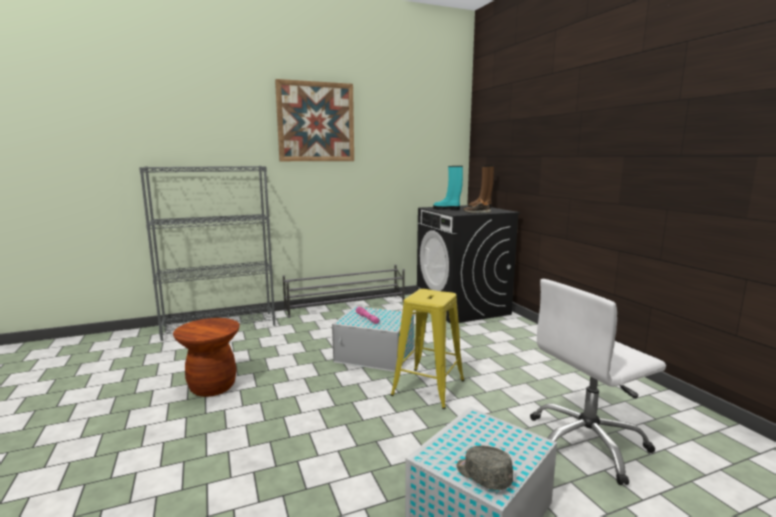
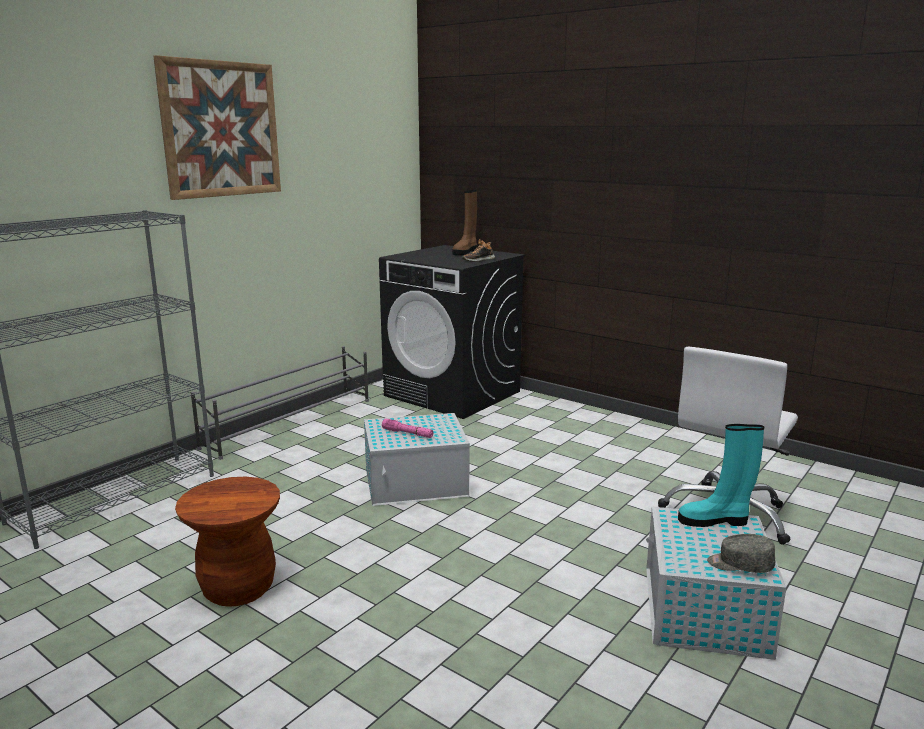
camera: 30 degrees left, 5 degrees up
yellow stool [391,289,464,409] -> none
turquoise boot [433,166,463,210] -> turquoise boot moved to [678,424,764,527]

